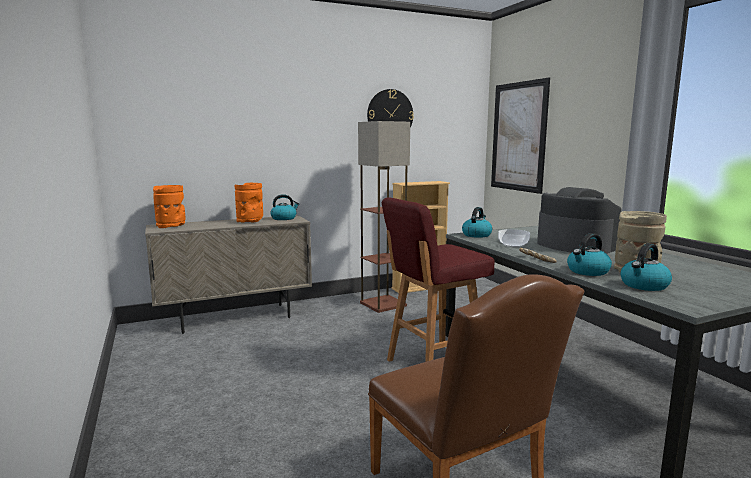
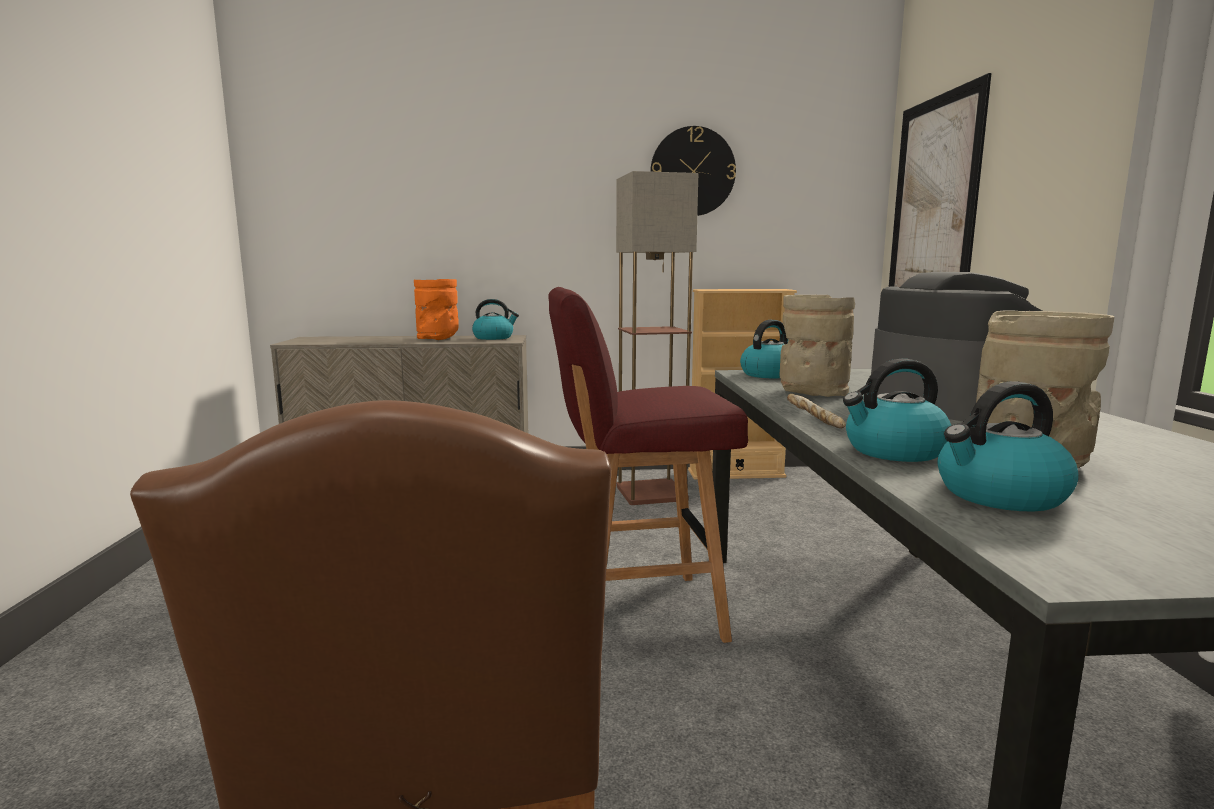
camera: 20 degrees right, 0 degrees up
orange vase [153,185,186,228] -> none
bowl [498,229,530,247] -> beige vase [780,295,855,397]

